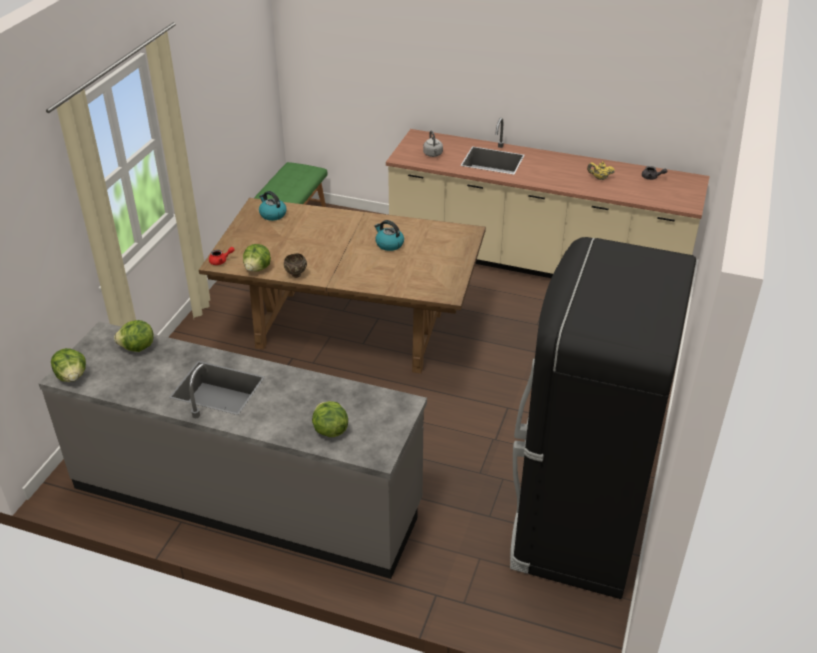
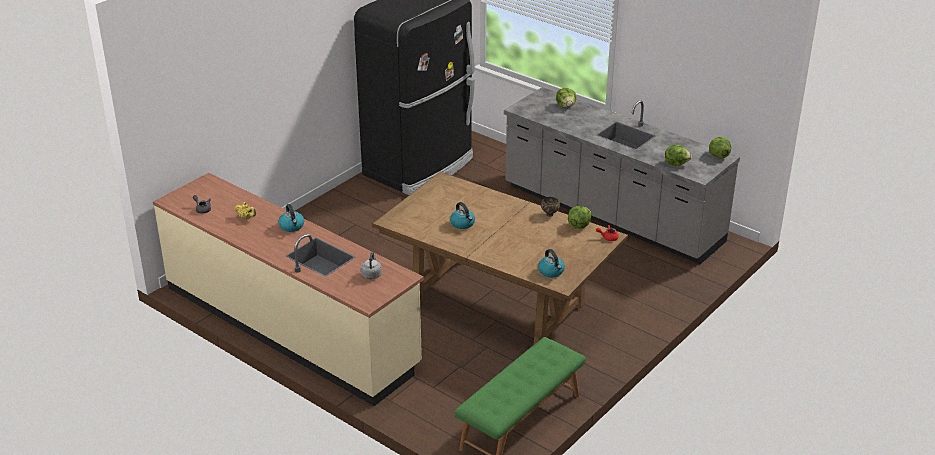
camera: 160 degrees left, 5 degrees down
none -> kettle [278,204,304,232]

